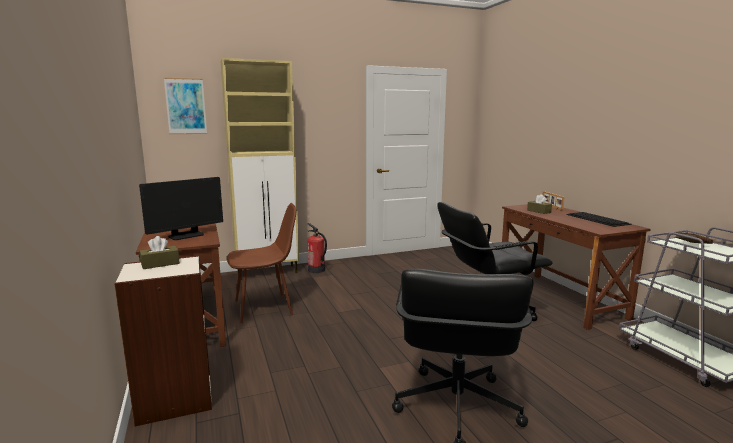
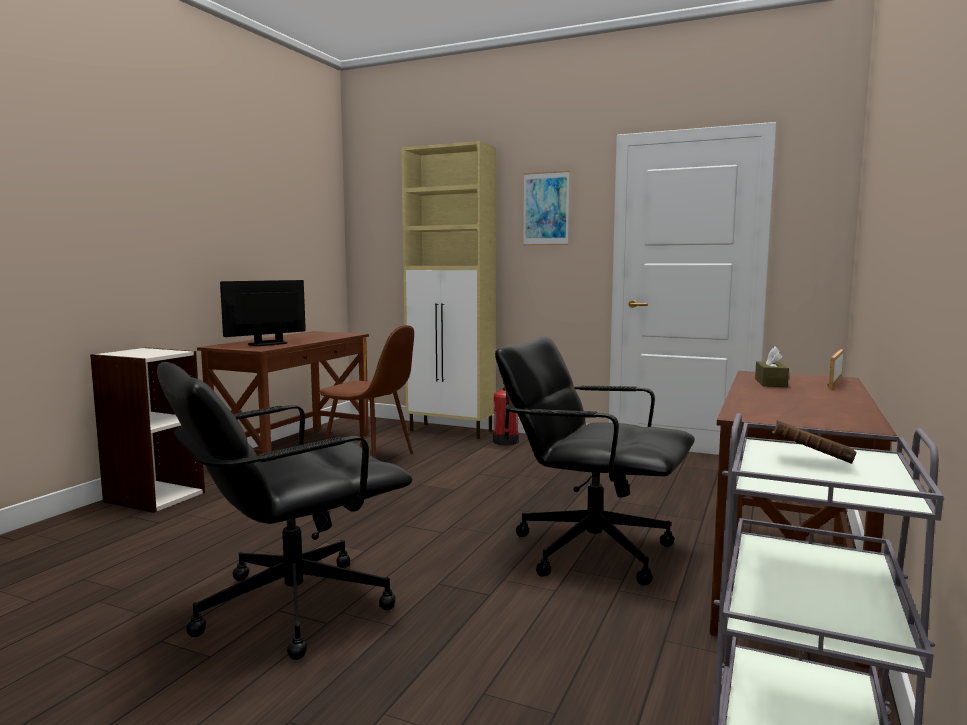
camera: 45 degrees right, 5 degrees down
monitor [139,177,223,240] -> monitor turned 135 degrees clockwise [220,280,306,346]
brown tissue box [140,236,180,269] -> none
picture [164,78,207,134] -> picture moved to [523,171,570,246]
keyboard [566,212,632,227] -> none

